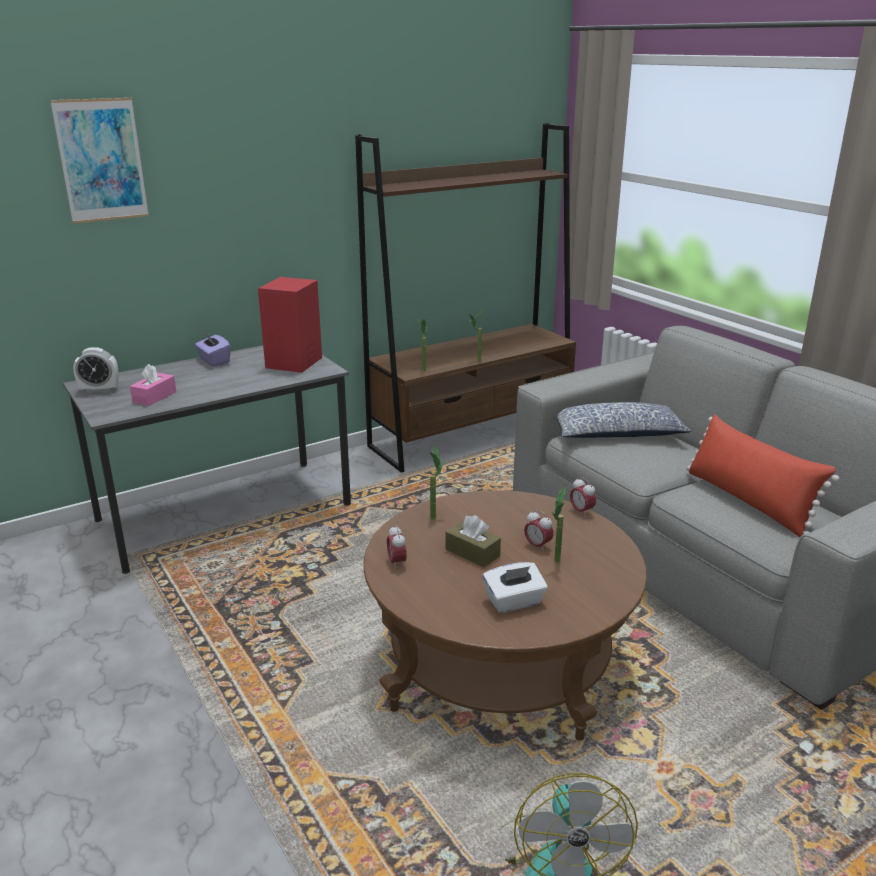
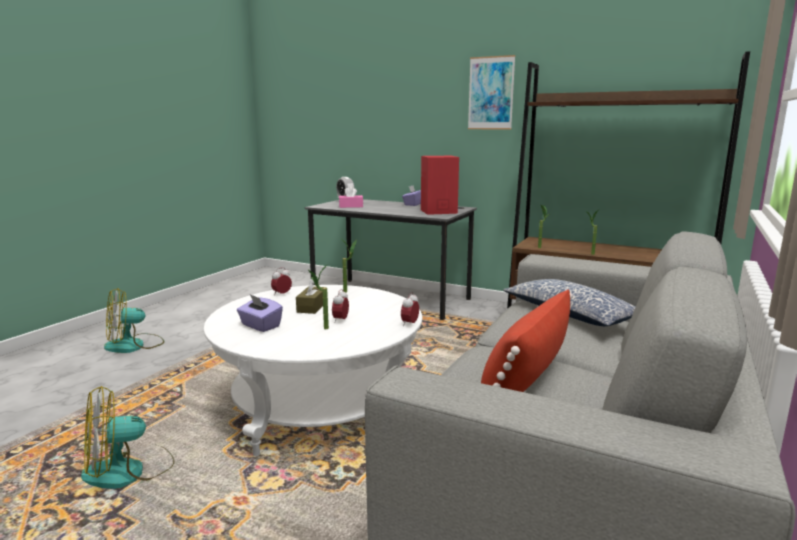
camera: 60 degrees right, 10 degrees down
picture [50,98,149,223] -> picture moved to [468,55,515,130]
brown coffee table [364,490,647,741] -> white coffee table [204,285,423,456]
white tissue box [483,562,548,613] -> purple tissue box [237,294,283,332]
none -> fan [104,288,164,353]

